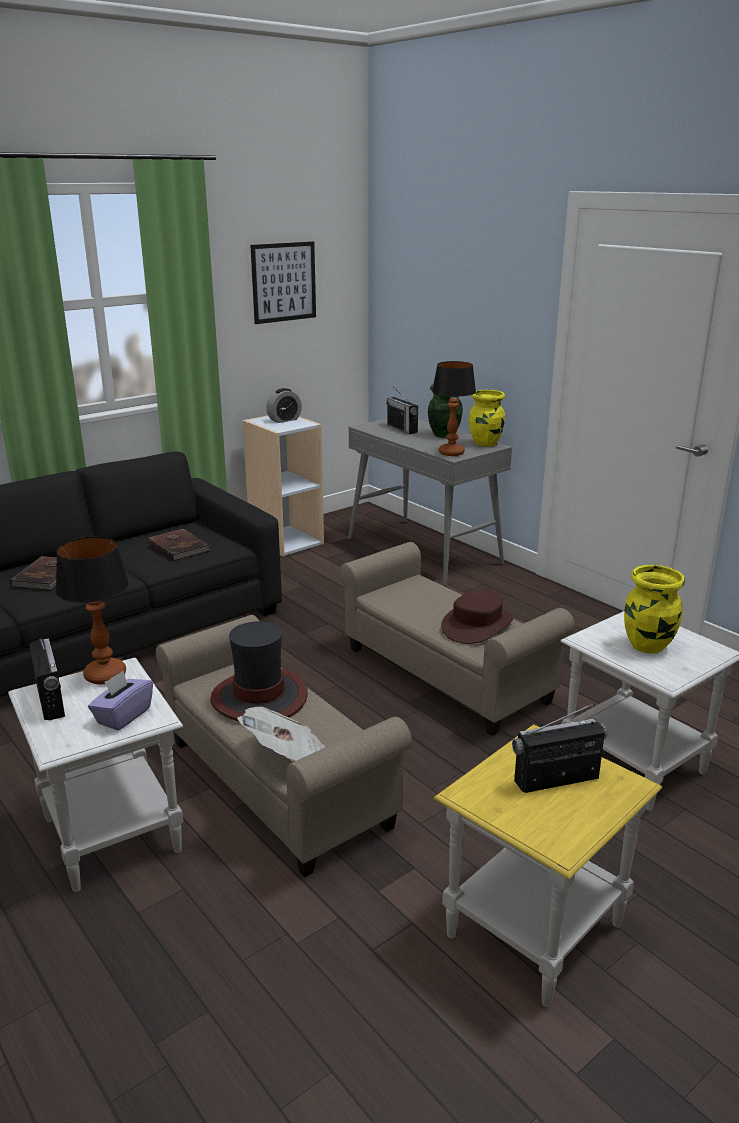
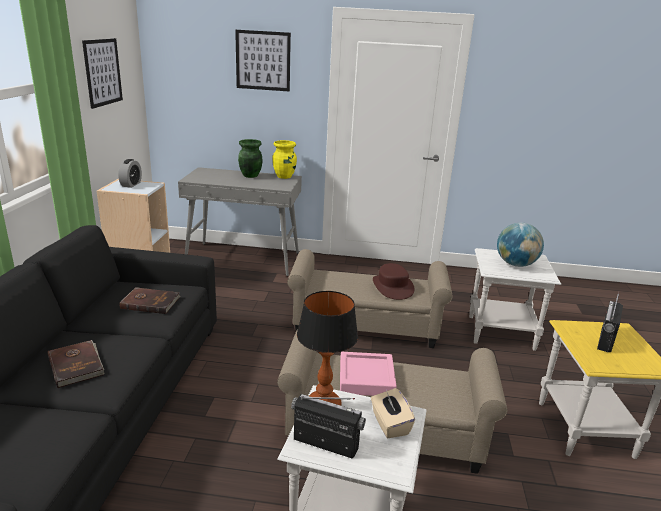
camera: 45 degrees left, 0 degrees up
purple tissue box [88,671,153,731] -> beige tissue box [371,388,415,438]
hat [210,621,308,722] -> pink tray [340,352,397,396]
newspaper [237,707,325,761] -> none
radio [386,386,418,434] -> none
table lamp [432,361,476,456] -> none
yellow vase [624,565,685,654] -> globe [497,223,544,267]
none -> picture [235,30,291,91]

